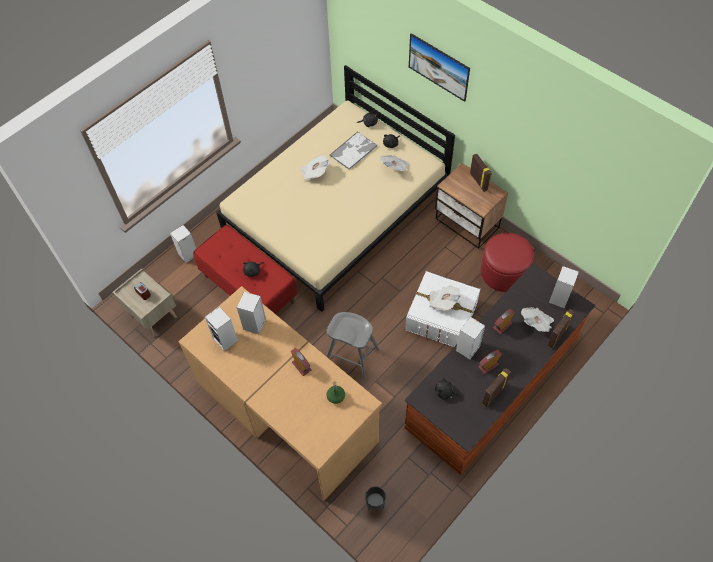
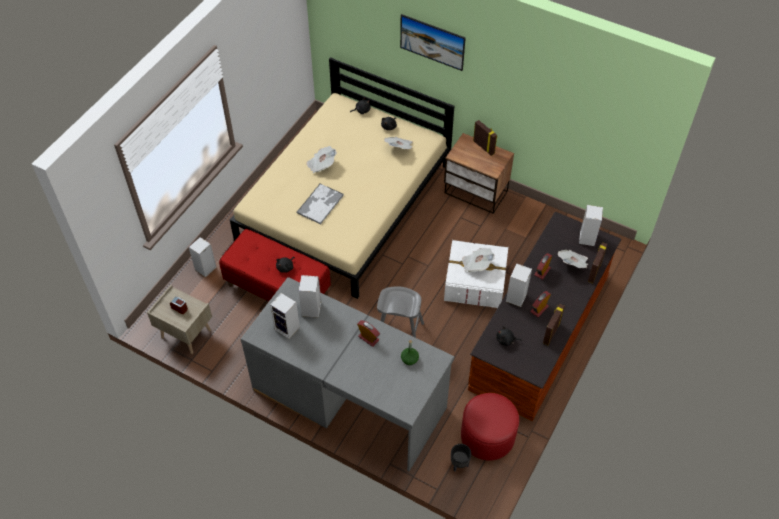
camera: 15 degrees left, 5 degrees down
brown desk [178,286,382,501] -> grey desk [241,277,454,472]
tray [330,132,377,170] -> tray moved to [296,184,344,225]
red ottoman [481,233,534,292] -> red ottoman moved to [461,393,519,461]

